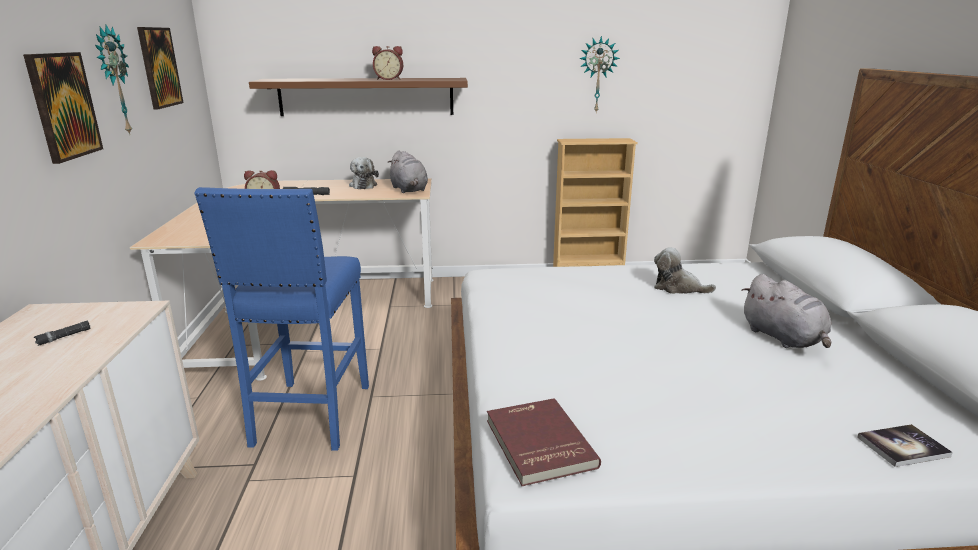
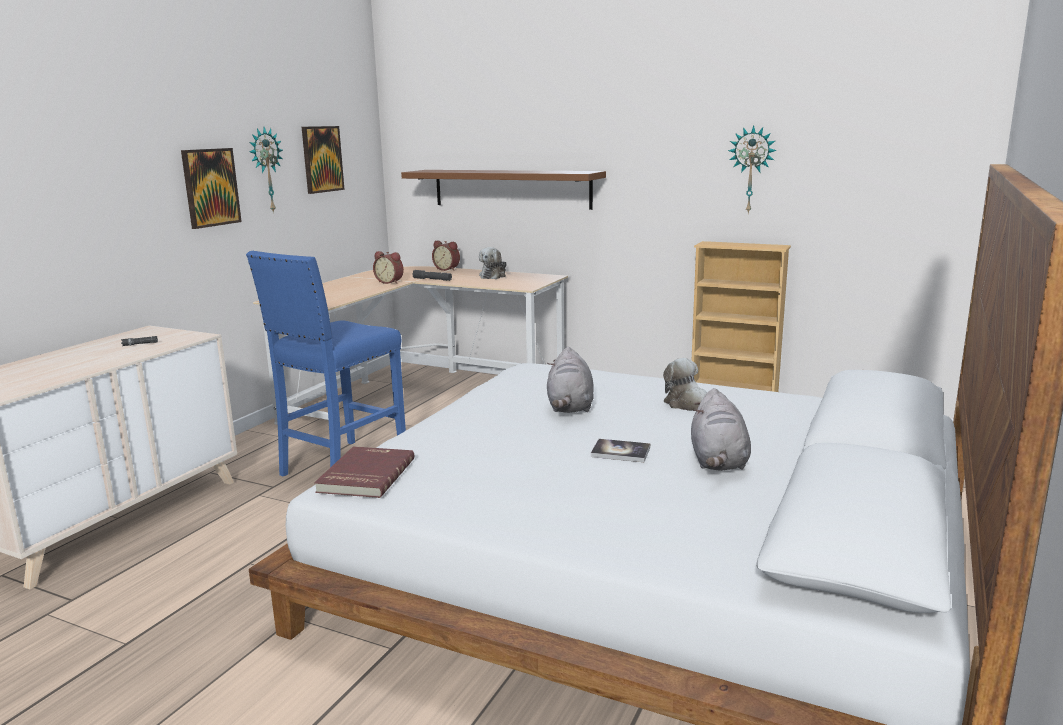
camera: 30 degrees right, 5 degrees down
alarm clock [372,46,403,80] -> alarm clock moved to [432,241,460,271]
grey plush toy [387,150,428,193] -> grey plush toy moved to [547,347,594,413]
book [857,424,953,467] -> book moved to [591,439,650,462]

